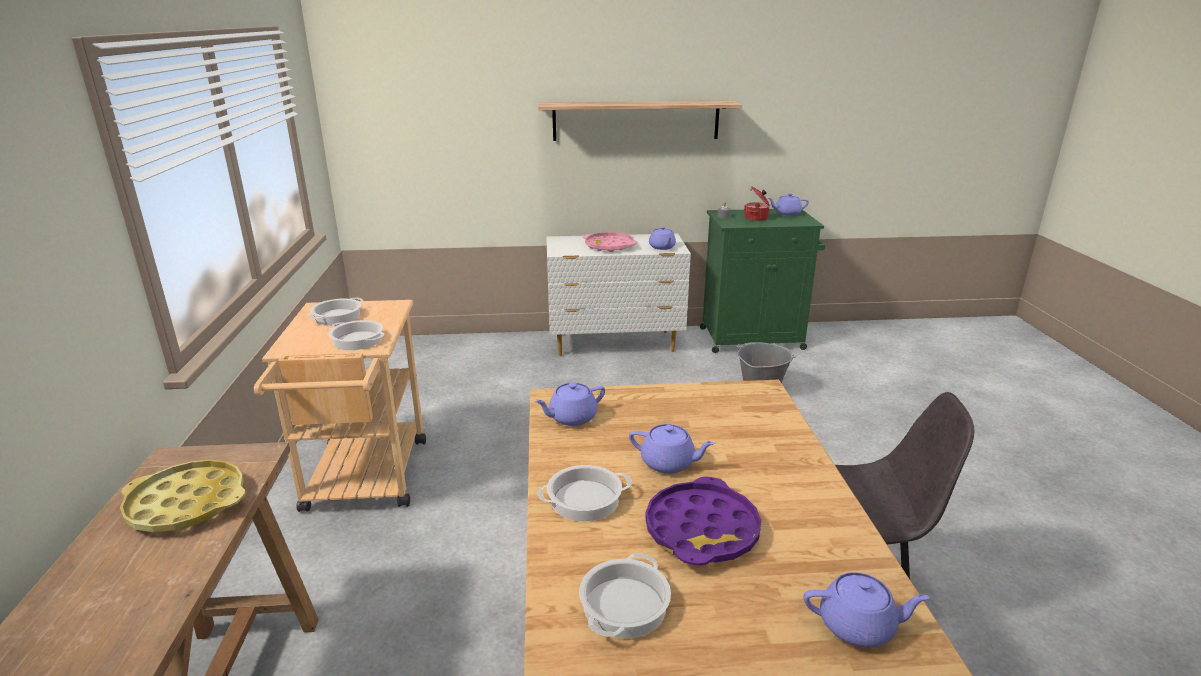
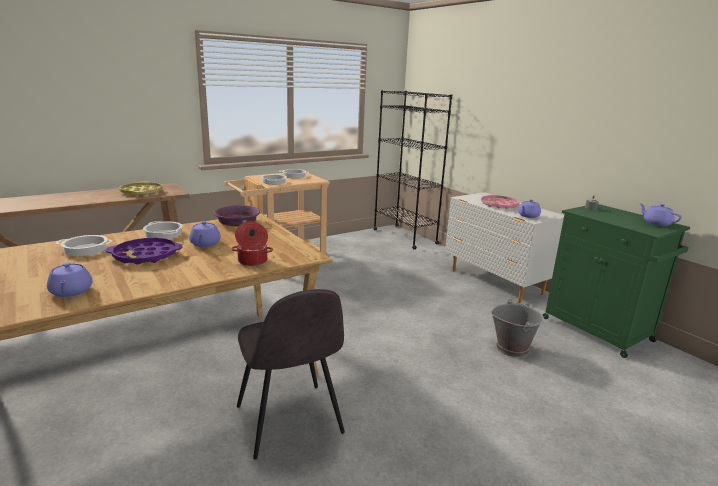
camera: 60 degrees right, 5 degrees down
purple teapot [535,383,605,426] -> purple bowl [214,205,260,227]
shelf [538,100,742,141] -> none
cooking pot [744,186,770,221] -> cooking pot moved to [231,222,273,266]
none -> black bookcase [373,90,452,249]

